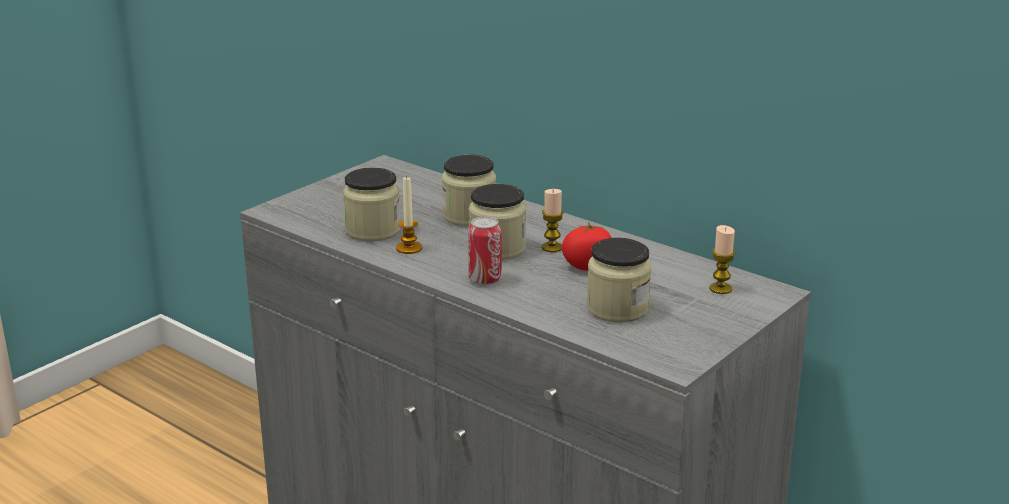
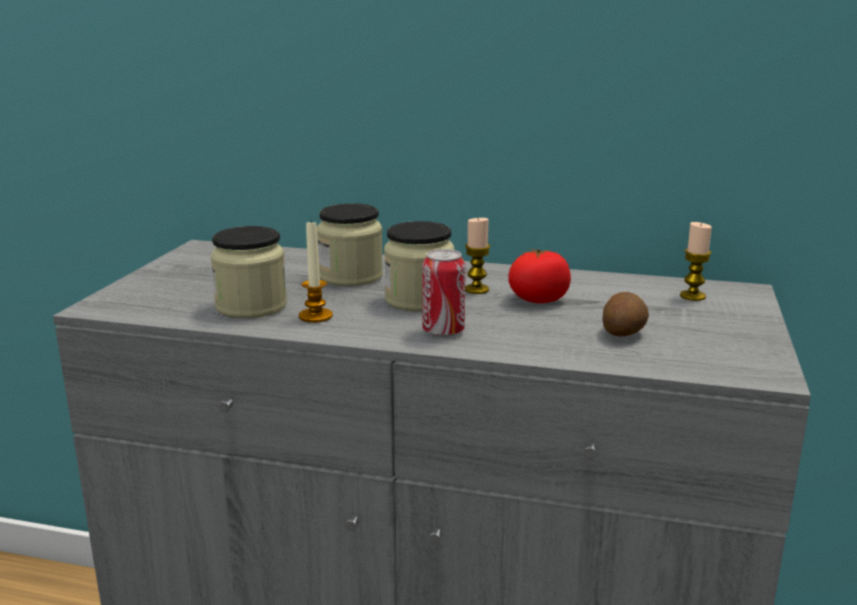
camera: 25 degrees left, 5 degrees down
jar [587,238,652,323] -> potato [602,292,649,336]

